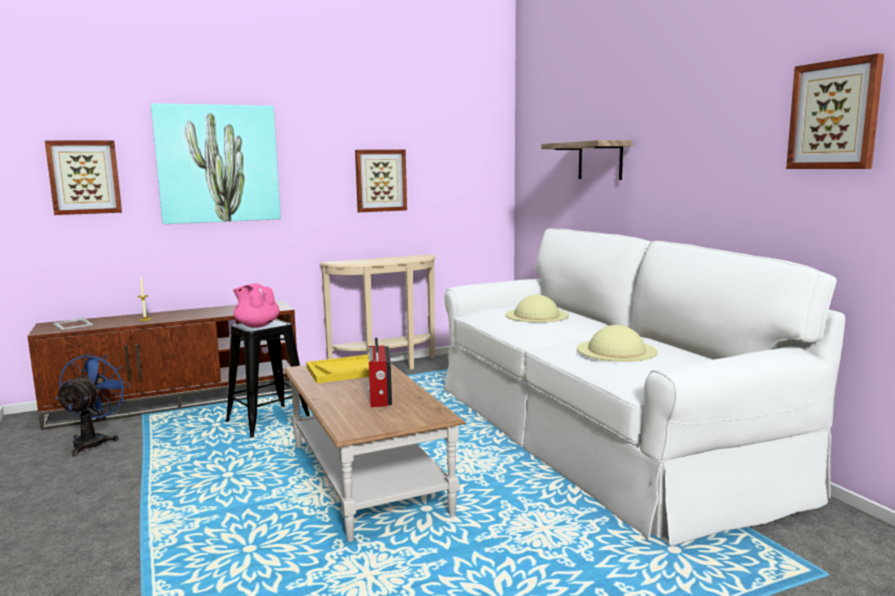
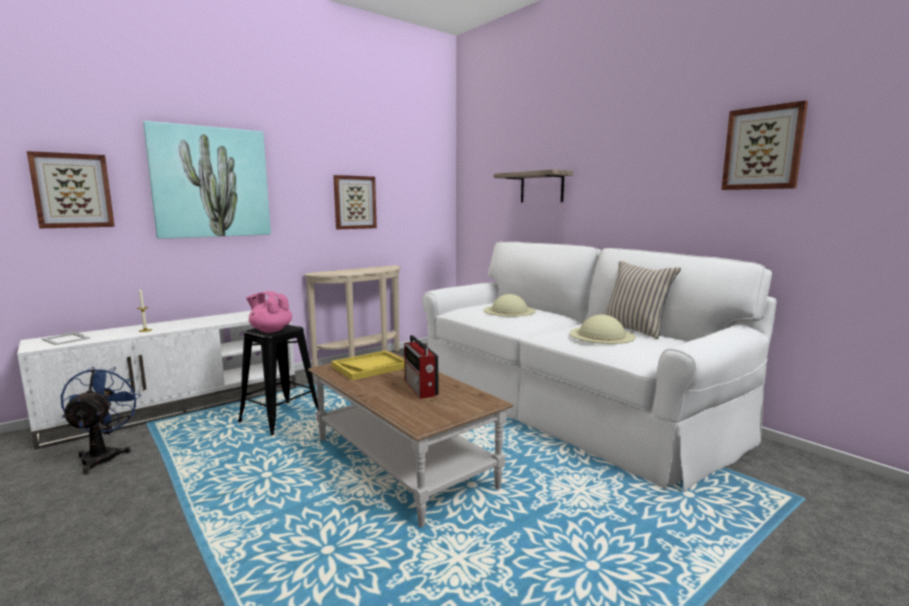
camera: 15 degrees left, 0 degrees up
brown tv stand [27,300,297,430] -> white tv stand [17,311,296,450]
none -> beige pillow [604,261,681,339]

